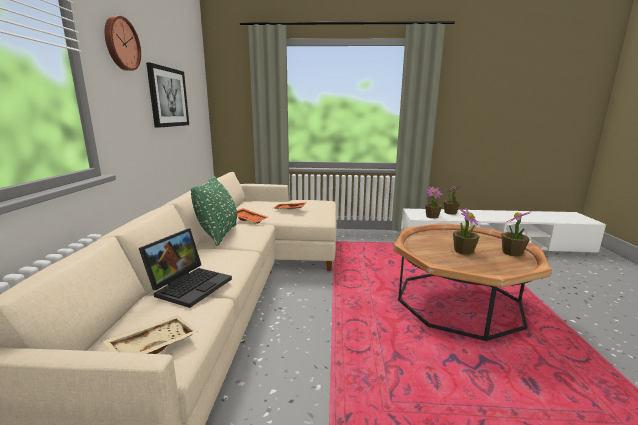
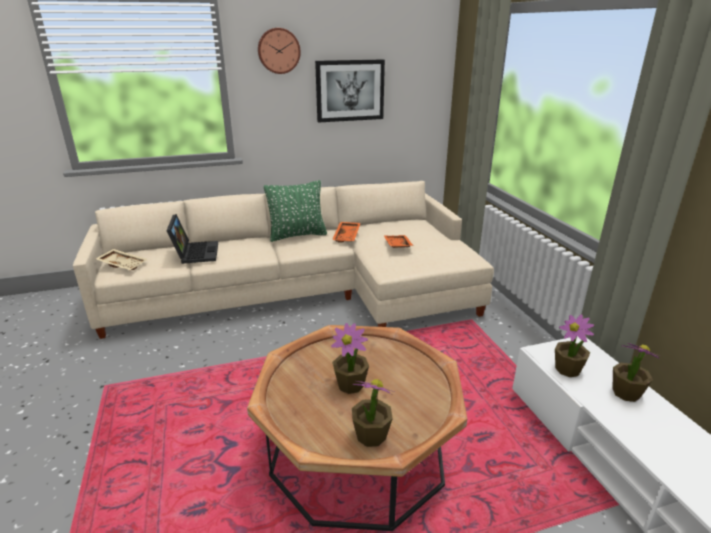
camera: 70 degrees right, 10 degrees up
laptop [139,228,232,308] -> laptop turned 105 degrees counterclockwise [167,214,218,264]

